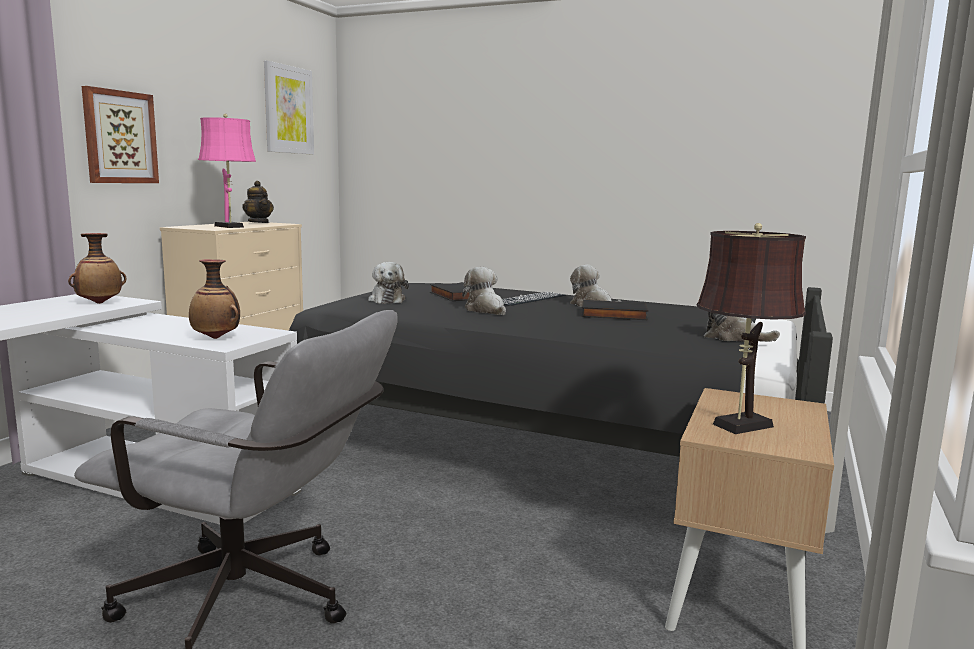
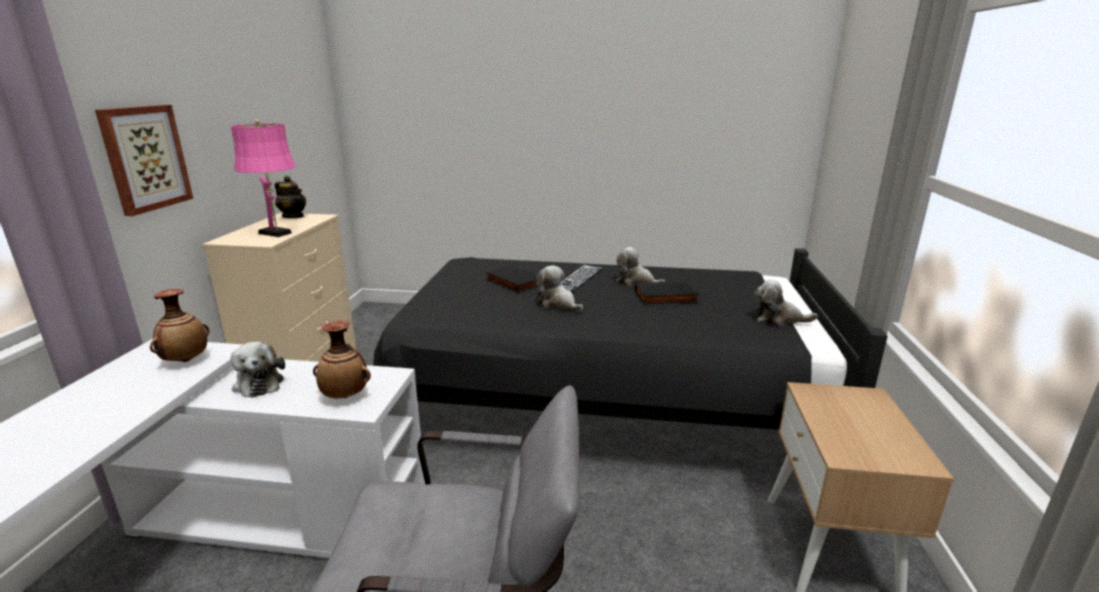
camera: 15 degrees left, 10 degrees up
picture [264,60,314,154] -> none
plush toy [368,262,409,304] -> plush toy moved to [230,342,285,398]
brown table lamp [696,223,806,434] -> none

